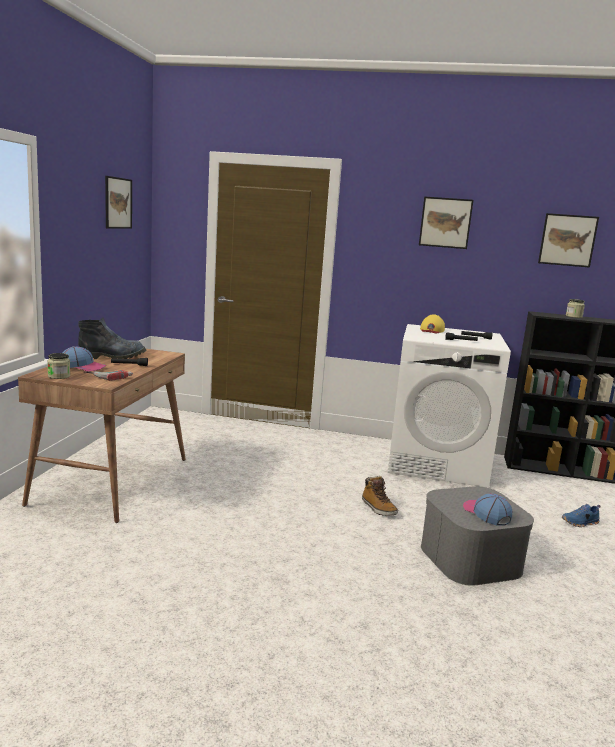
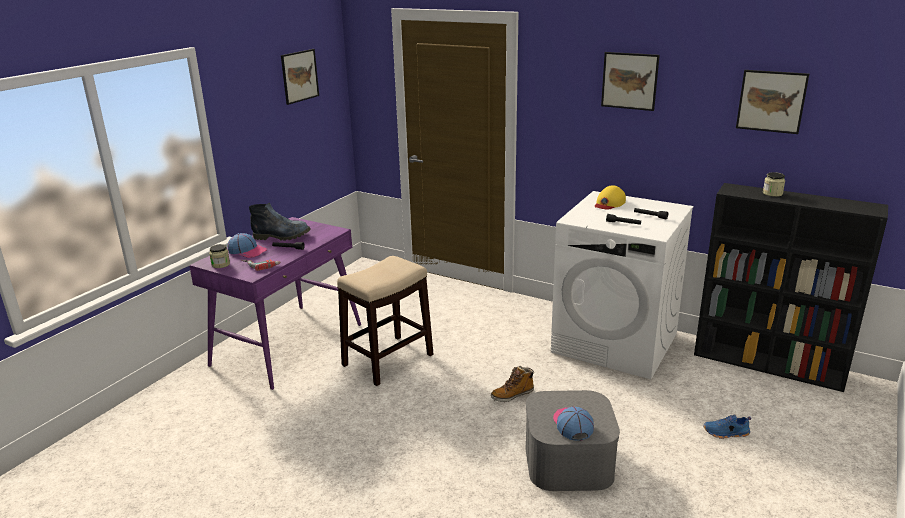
camera: 20 degrees right, 10 degrees up
brown desk [18,349,186,523] -> purple desk [189,217,361,390]
boot [362,476,398,516] -> boot turned 75 degrees clockwise [491,366,534,402]
none -> stool [337,256,434,386]

